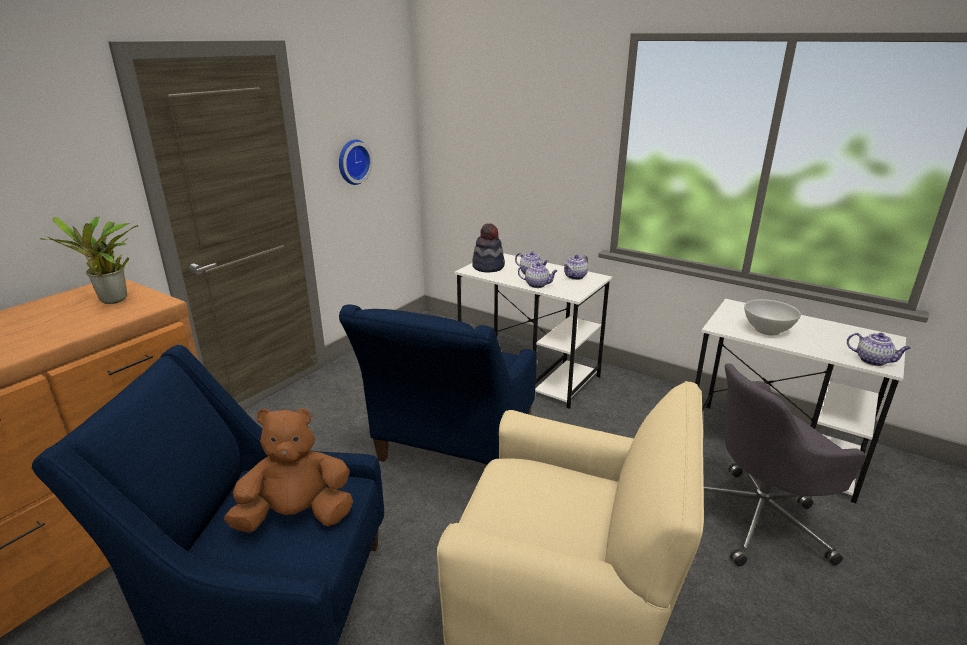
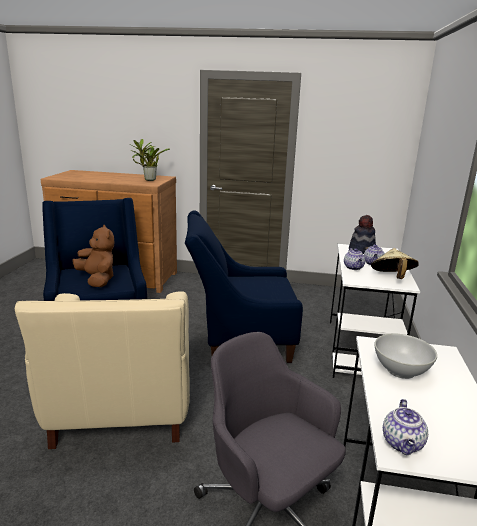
camera: 65 degrees right, 5 degrees down
wall clock [339,140,373,185] -> none
teapot [564,255,588,280] -> beige hat [371,248,419,279]

